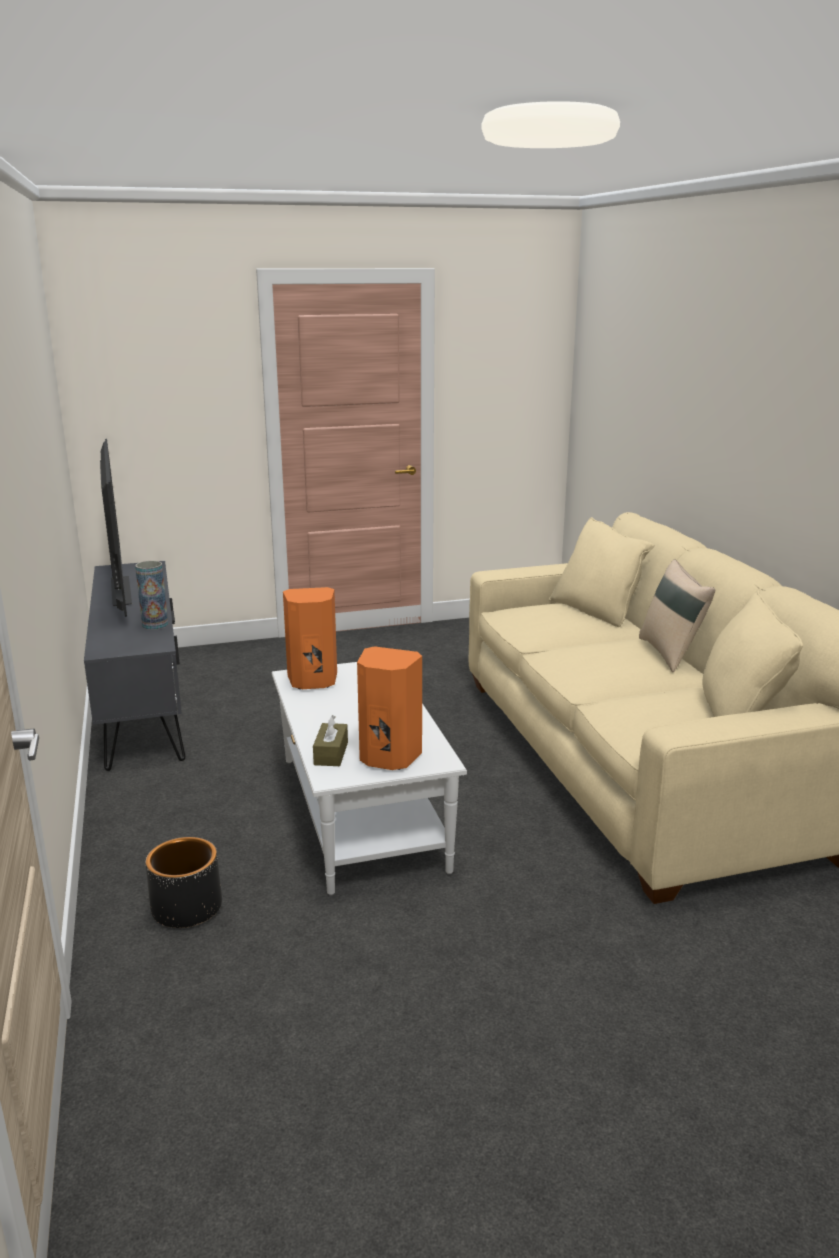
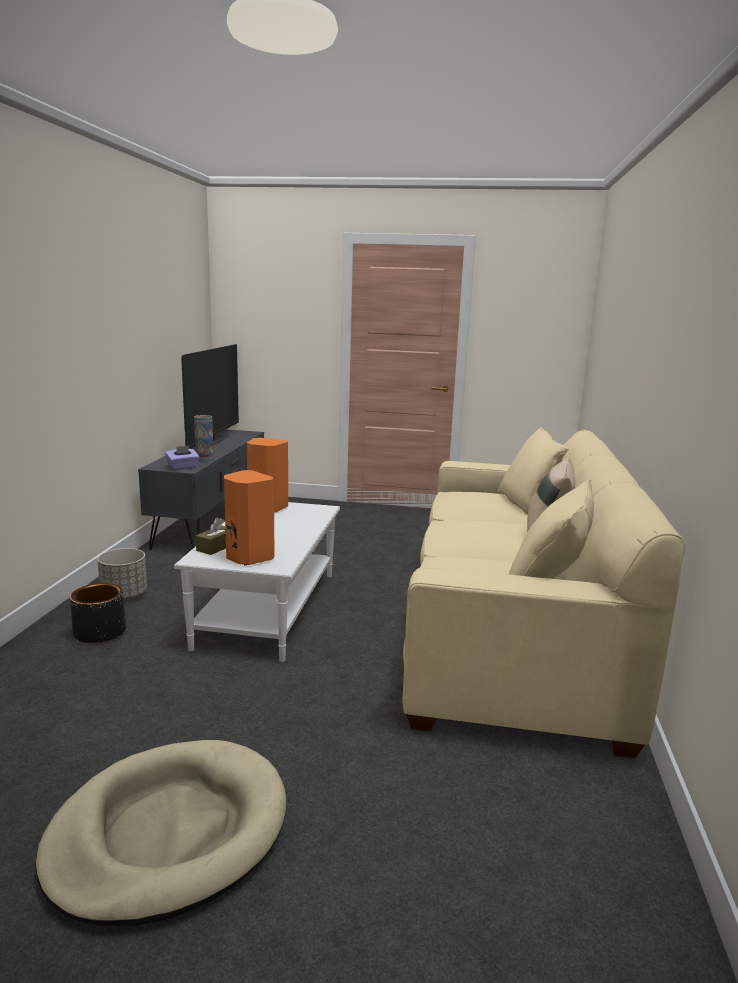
camera: 25 degrees right, 5 degrees down
none -> beige dog bed [36,740,286,926]
none -> grey planter [97,548,147,600]
none -> purple tissue box [165,446,199,470]

